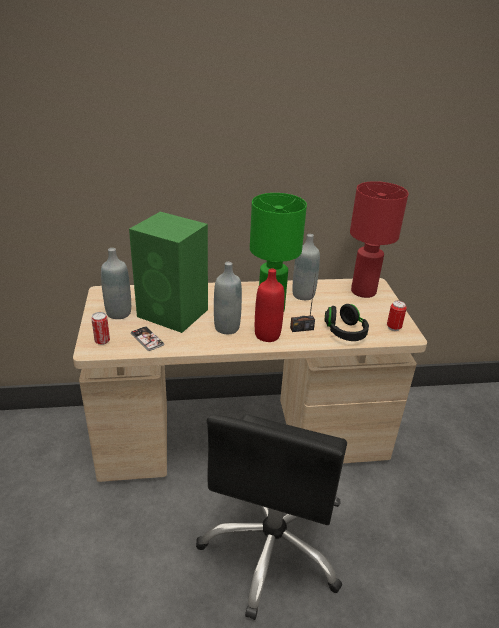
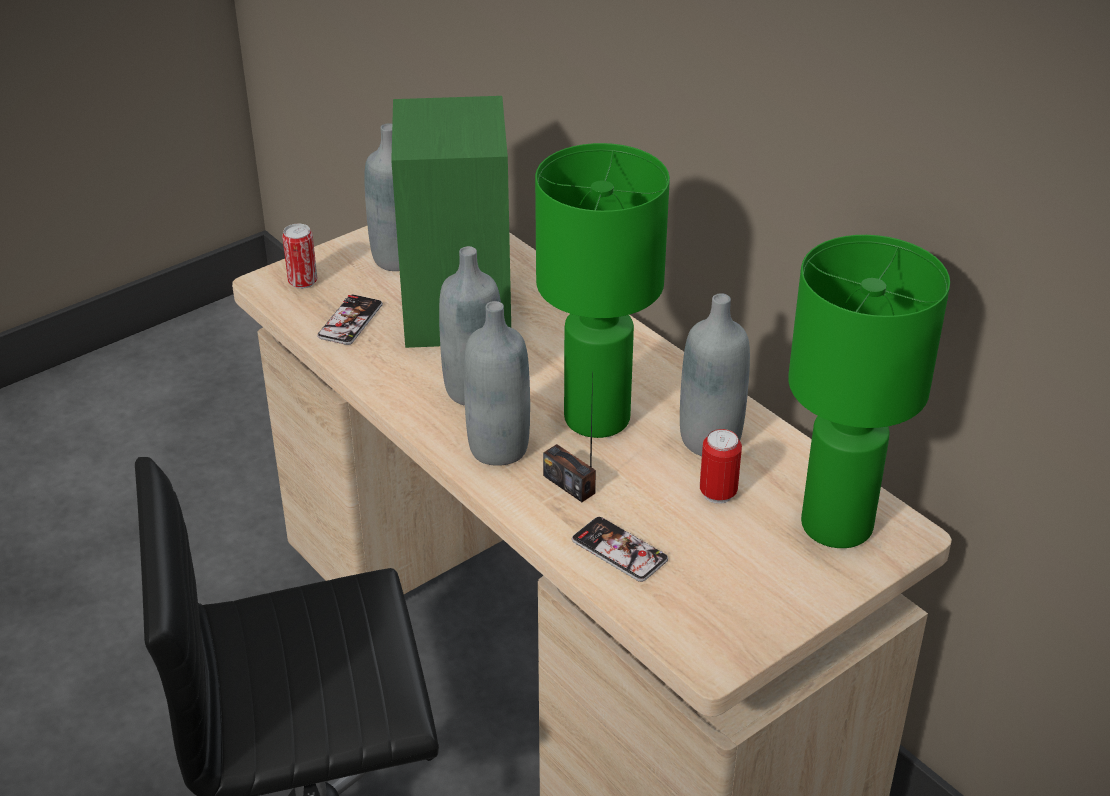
camera: 60 degrees right, 5 degrees up
red bottle [255,268,285,342] -> grey bottle [464,301,530,466]
black headphones [325,304,369,341] -> phone [572,517,668,582]
red table lamp [350,181,409,298] -> green table lamp [788,235,950,548]
can [387,301,407,331] -> can moved to [700,429,742,504]

